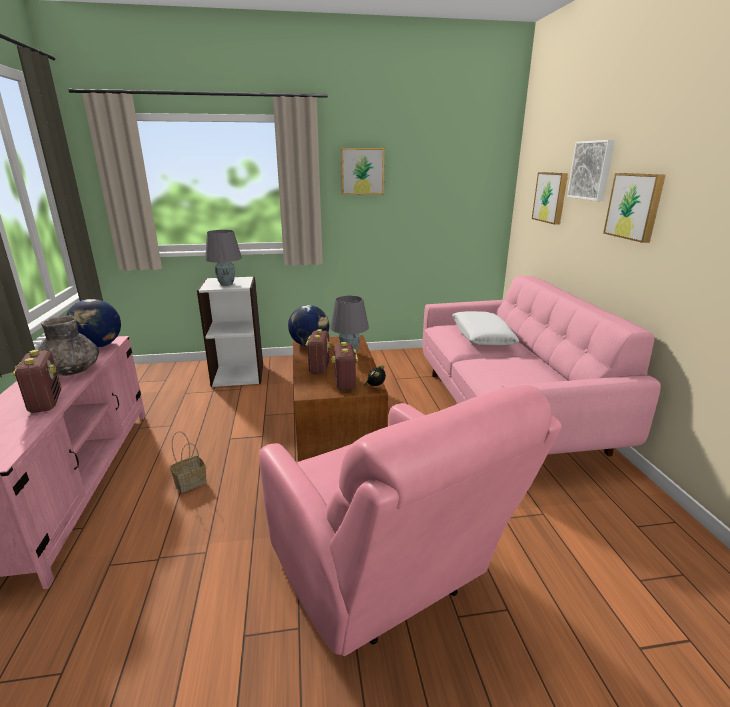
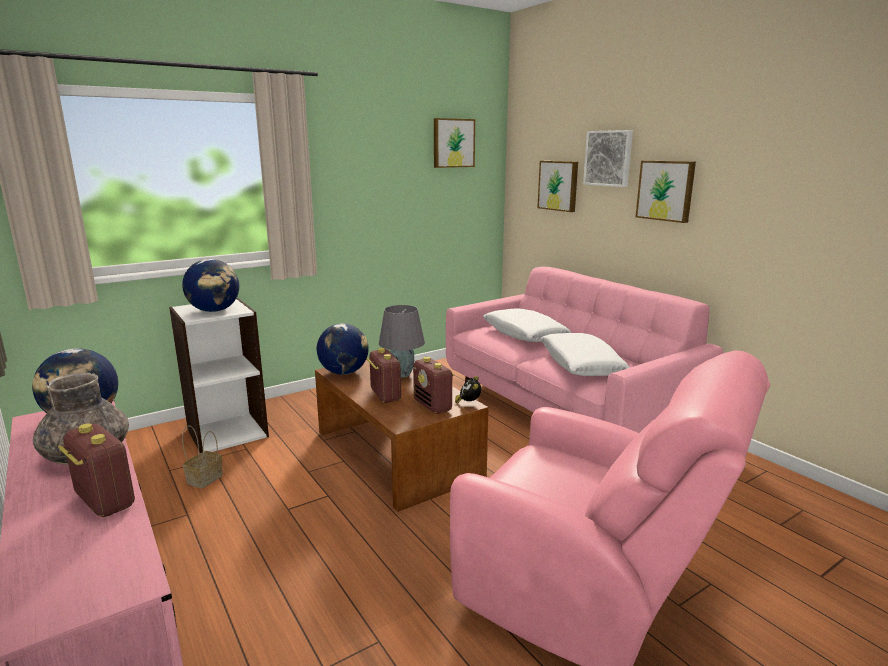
camera: 25 degrees left, 5 degrees down
basket [170,431,207,493] -> basket moved to [182,426,223,488]
grey table lamp [205,230,242,286] -> globe [182,259,239,312]
picture [341,148,385,195] -> picture moved to [434,118,475,168]
none -> white pillow [540,333,630,376]

